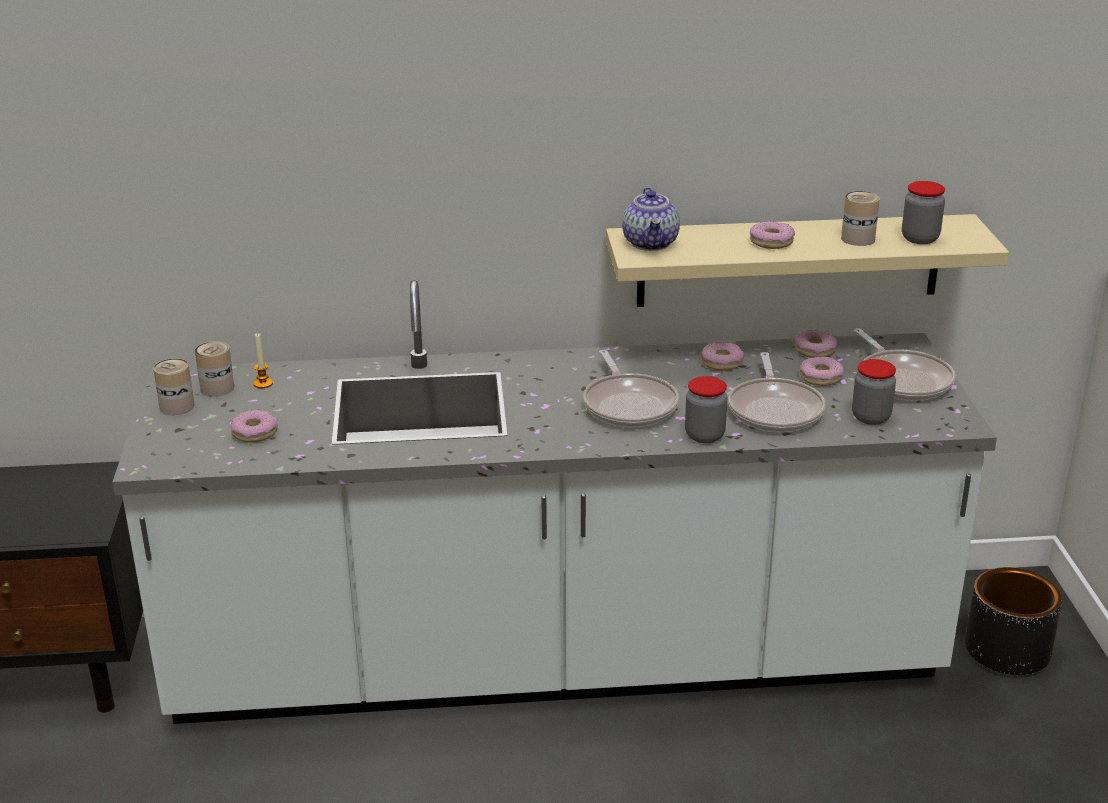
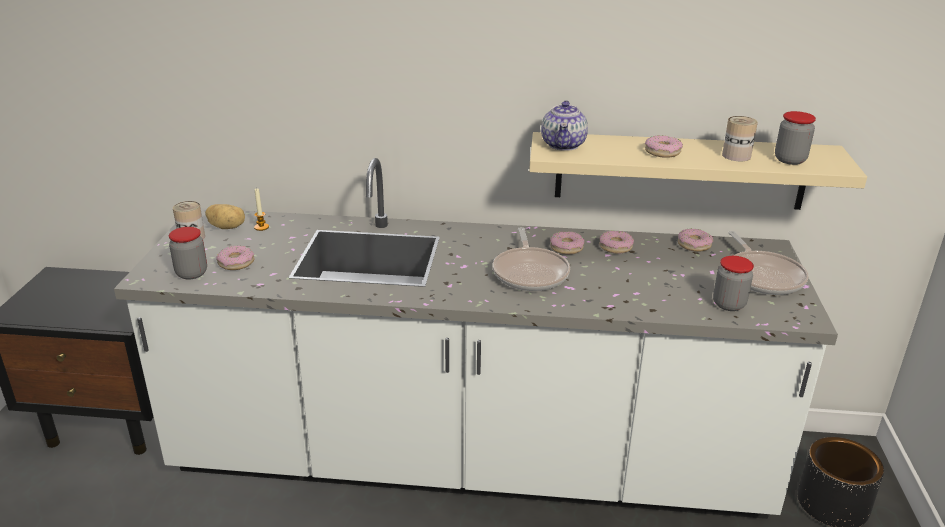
camera: 10 degrees right, 0 degrees up
can [195,341,234,397] -> potato [205,204,245,229]
jar [685,376,727,443] -> jar moved to [169,227,207,279]
frying pan [728,352,826,432] -> none
donut [800,356,844,386] -> donut moved to [550,232,584,254]

